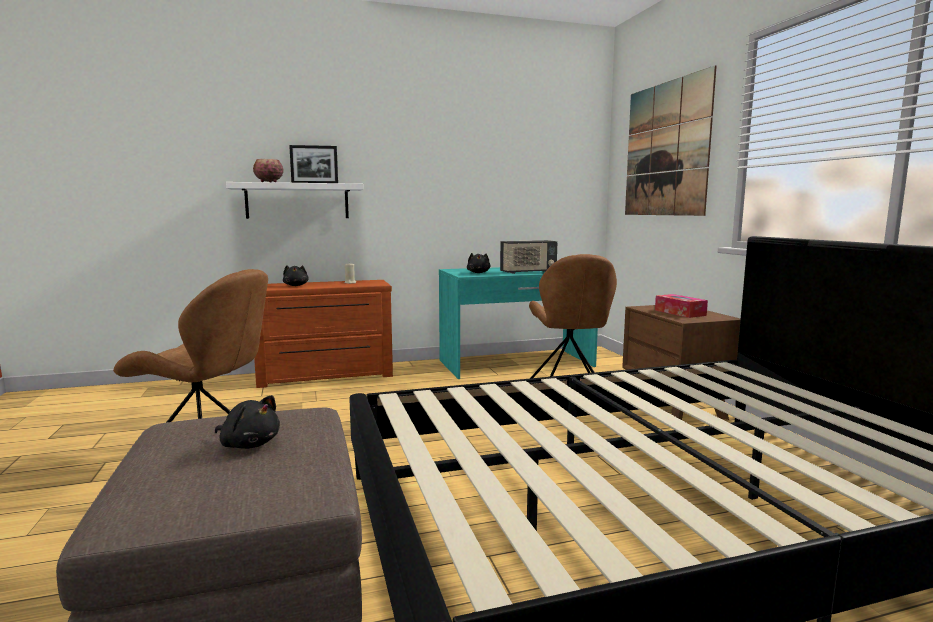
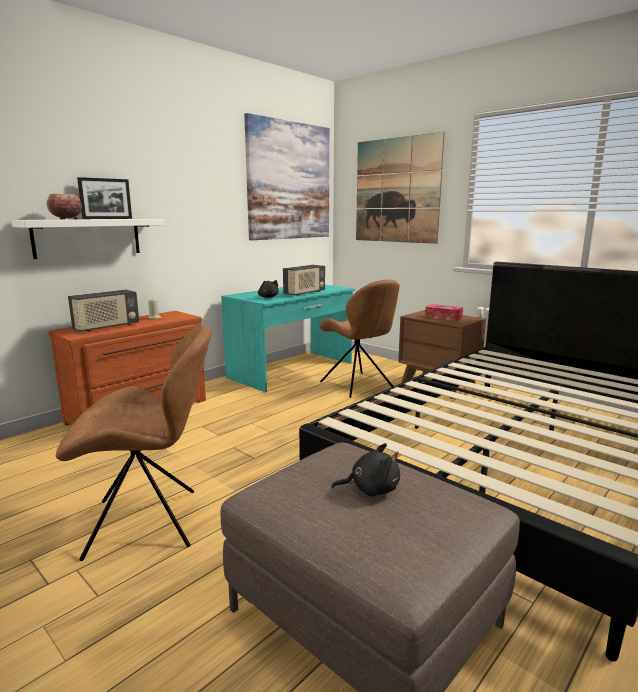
camera: 30 degrees left, 5 degrees up
black plush toy [283,265,309,286] -> radio [68,290,139,332]
none -> picture [244,113,330,240]

